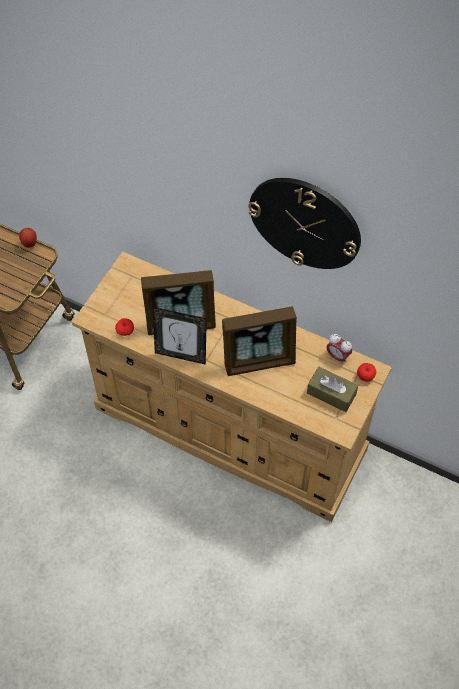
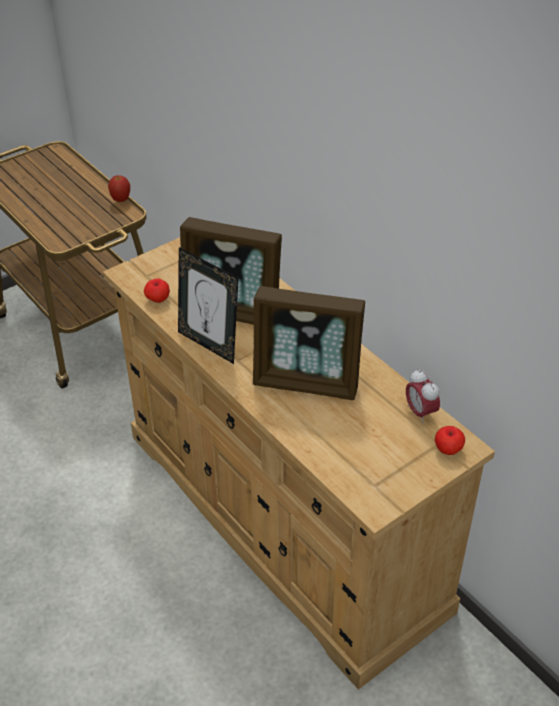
camera: 25 degrees right, 15 degrees down
wall clock [248,178,361,269] -> none
brown tissue box [307,367,358,412] -> none

